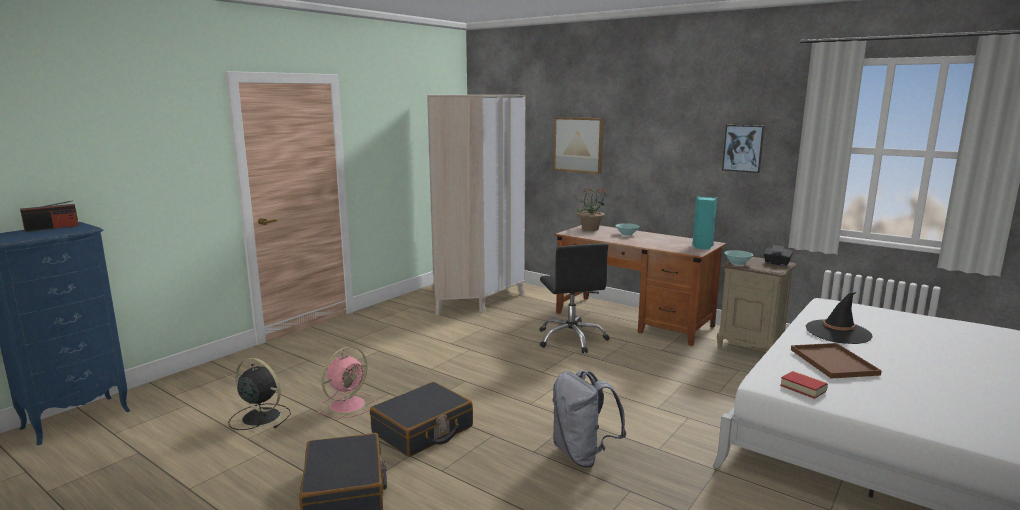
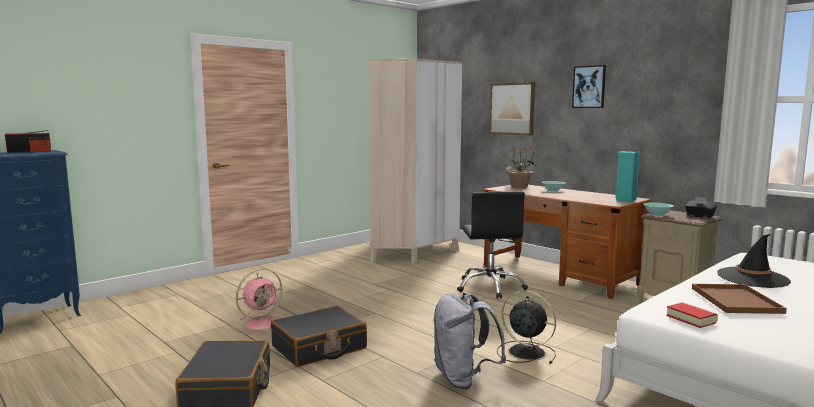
camera: 10 degrees right, 5 degrees down
black fan [228,358,291,430] -> black fan moved to [497,291,556,364]
picture [722,125,765,173] -> picture moved to [572,65,606,108]

